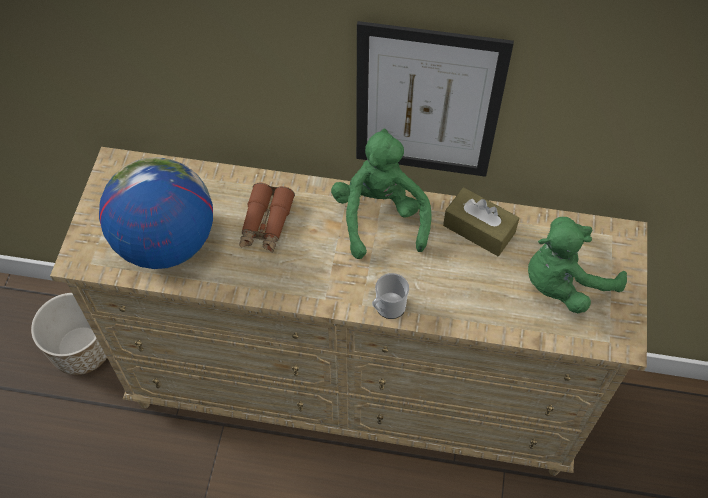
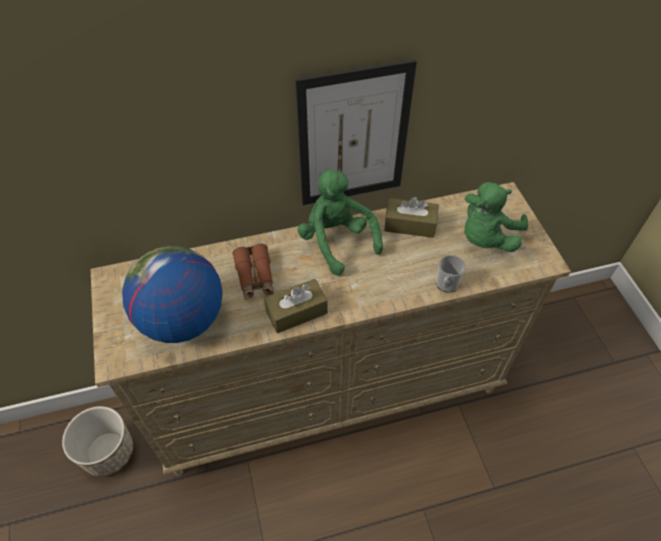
camera: 25 degrees left, 5 degrees down
mug [372,273,409,319] -> mug moved to [436,255,466,293]
none -> brown tissue box [264,279,328,333]

